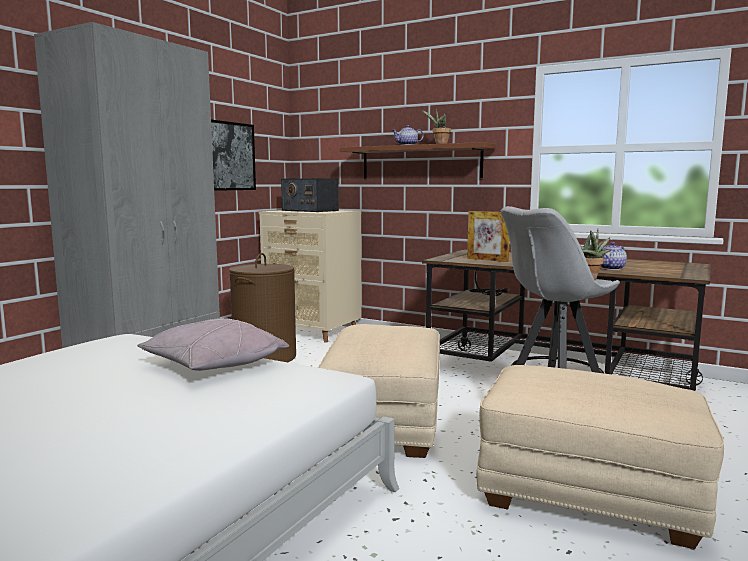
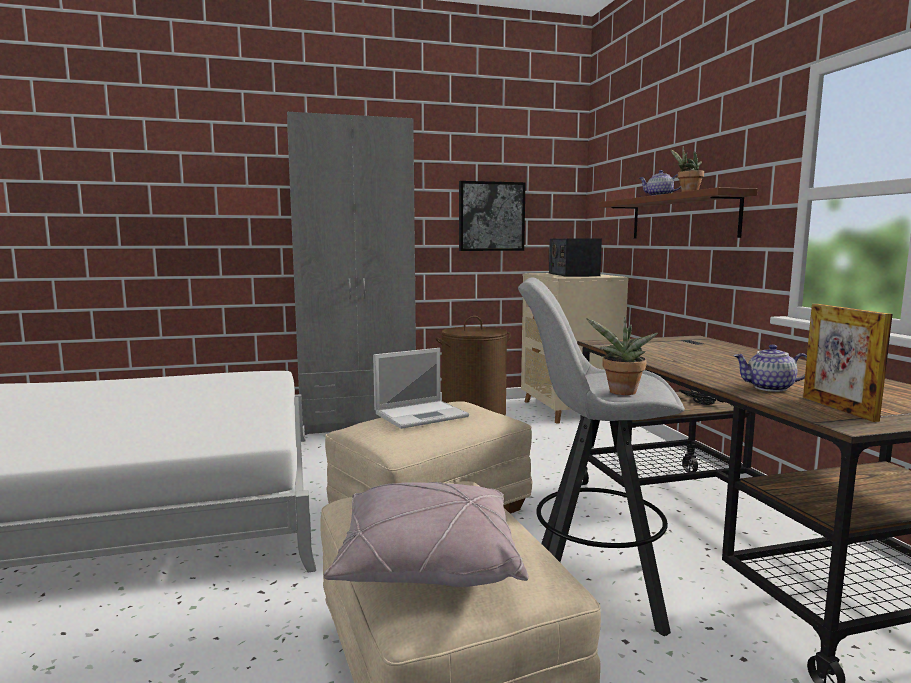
camera: 45 degrees right, 0 degrees up
purple pillow [137,318,289,371] -> purple pillow moved to [323,482,529,587]
picture frame [467,211,510,262] -> picture frame moved to [803,304,893,422]
none -> laptop [373,348,469,429]

